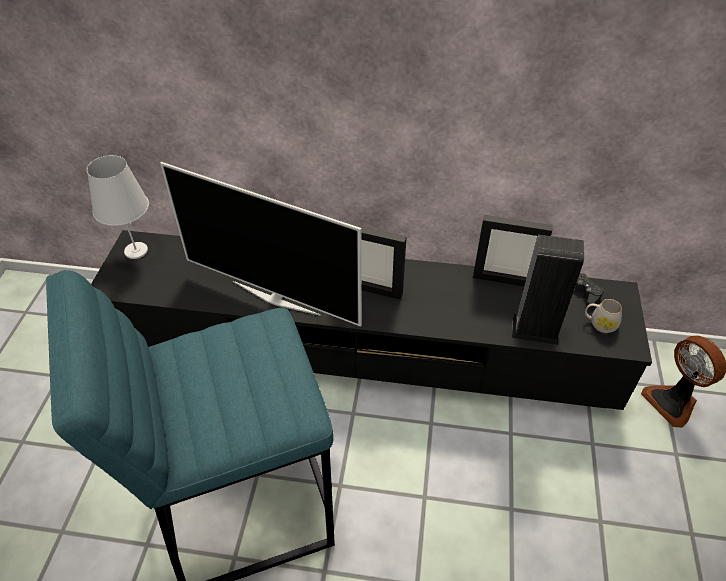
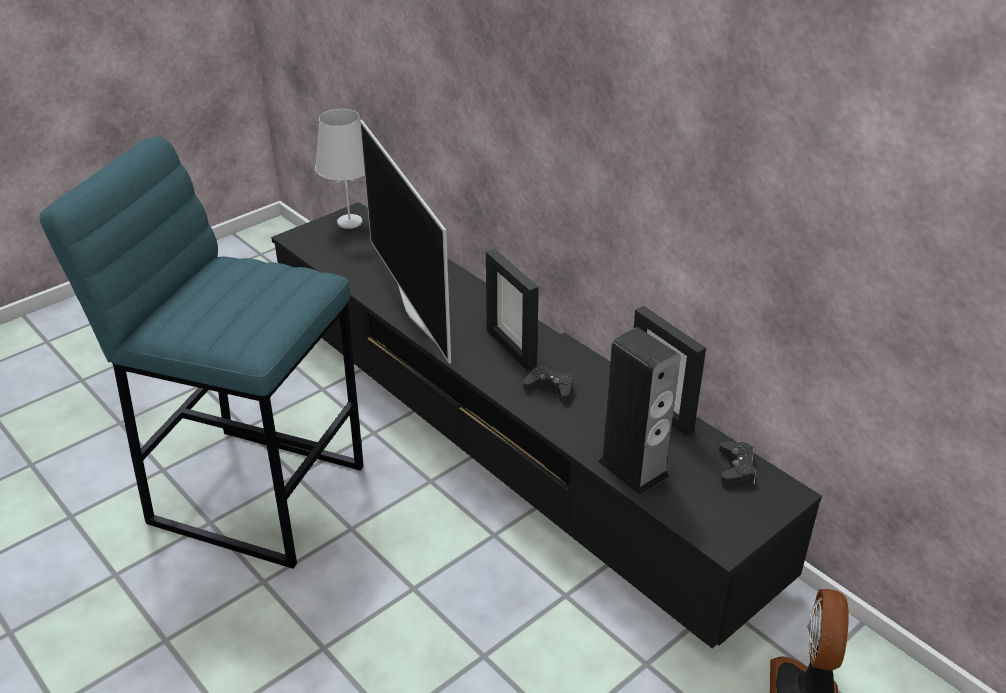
camera: 40 degrees right, 10 degrees down
white mug [585,299,622,333] -> none
none -> black game controller [523,365,573,402]

